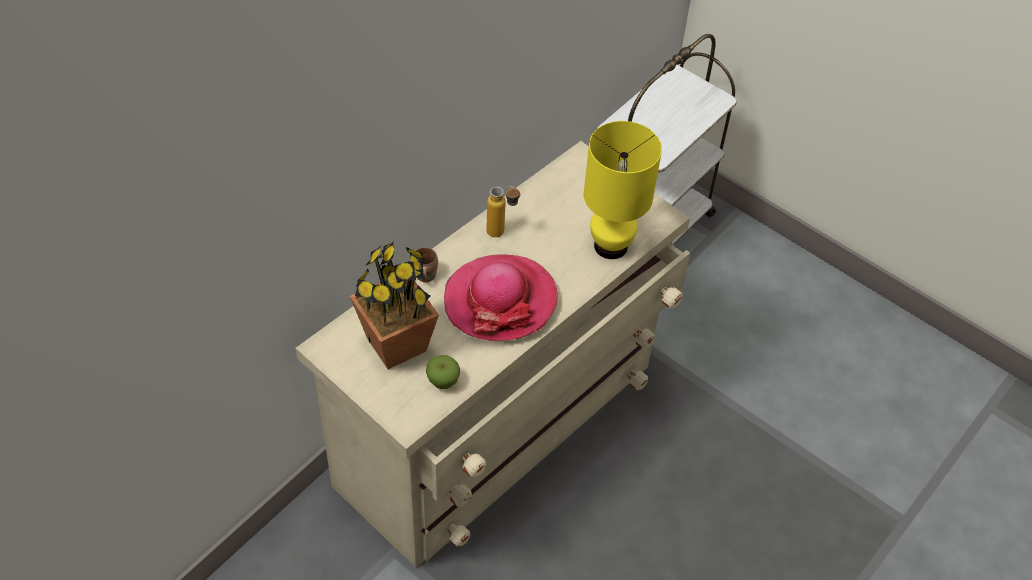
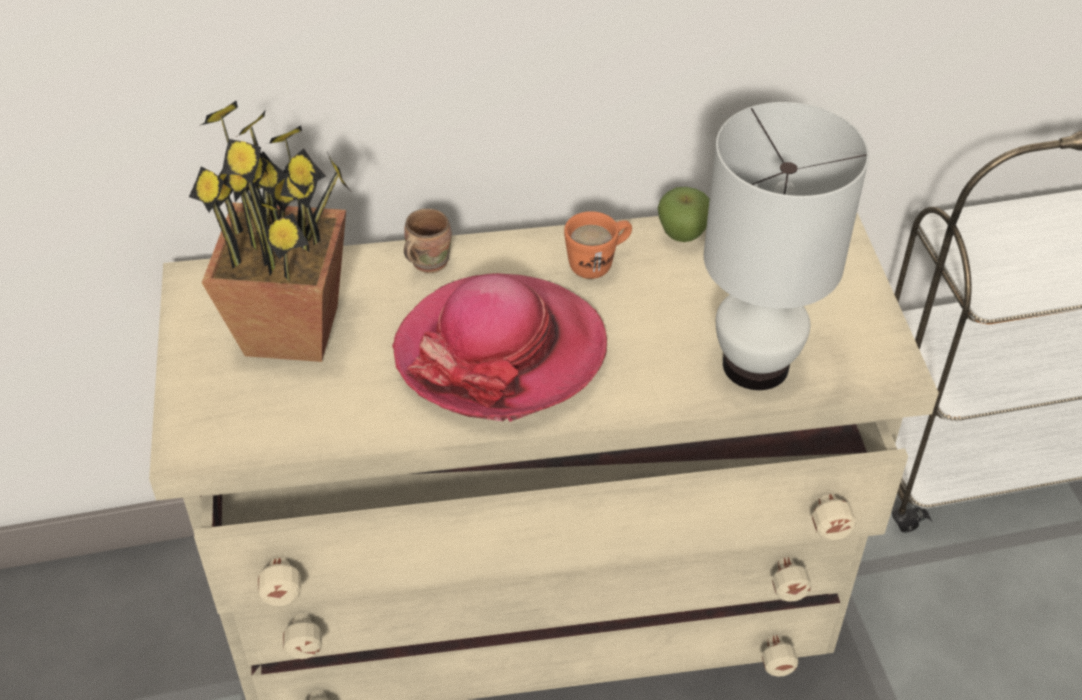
camera: 40 degrees right, 5 degrees down
apple [426,355,460,389] -> apple moved to [658,187,710,242]
bottle [486,187,520,237] -> orange mug [564,211,632,279]
yellow table lamp [584,121,662,259] -> white table lamp [704,102,869,390]

